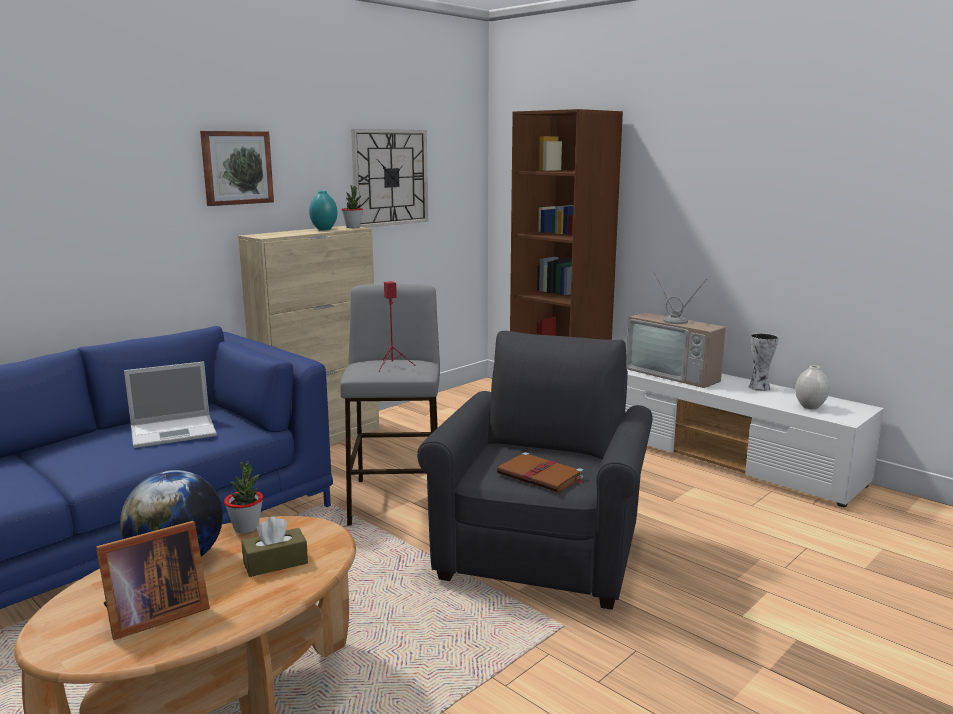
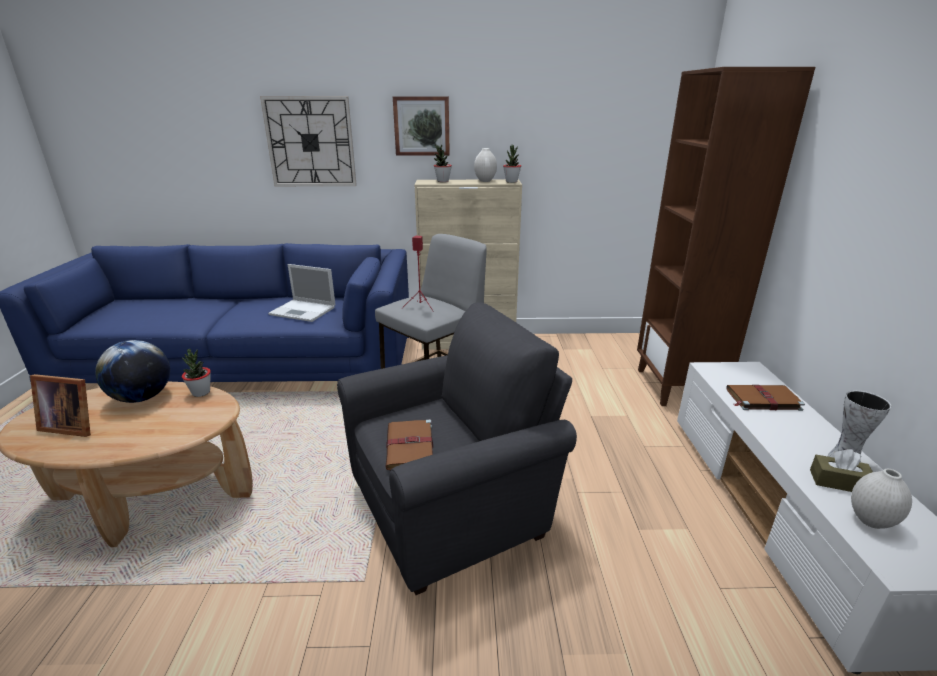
camera: 45 degrees right, 10 degrees up
brown tissue box [241,516,308,577] -> brown tissue box moved to [810,449,873,492]
turquoise vase [309,191,337,230] -> white vase [474,148,497,182]
wall clock [351,129,428,228] -> wall clock moved to [260,96,357,186]
television [626,272,726,388] -> brown book [726,385,805,411]
none -> potted plant [434,144,452,182]

